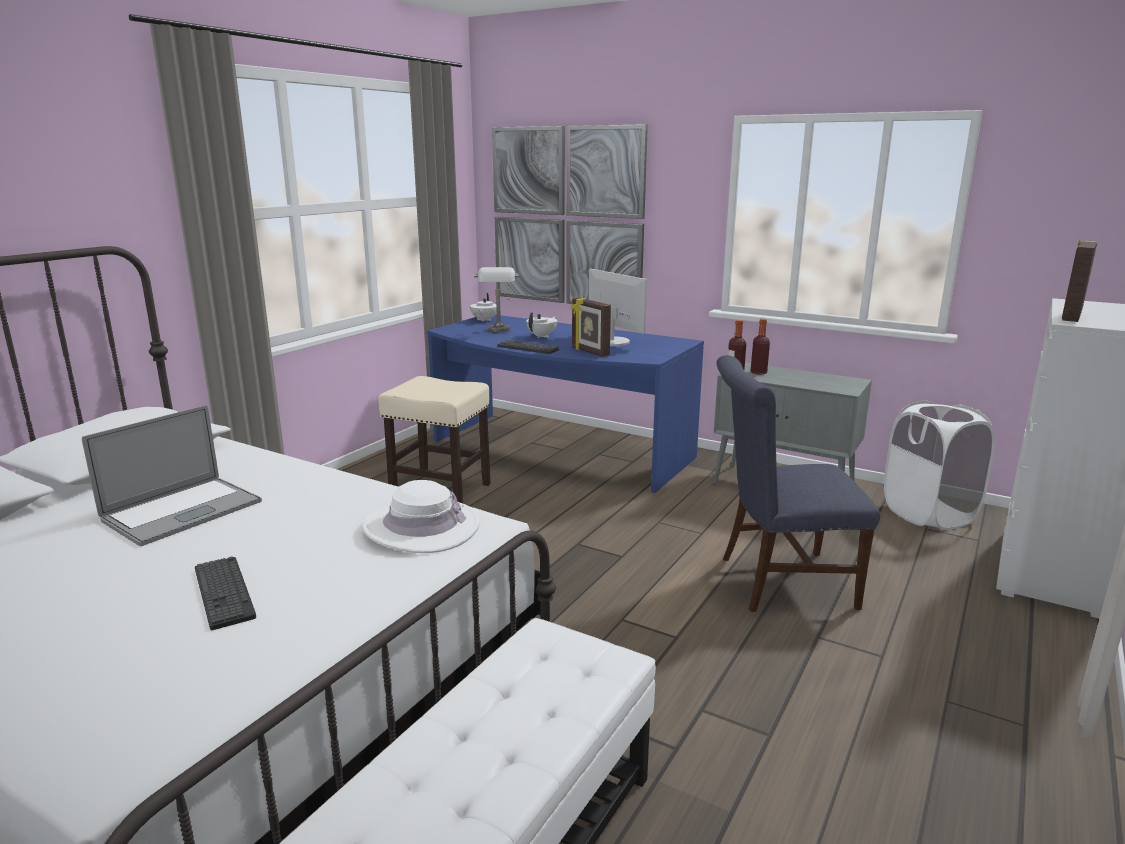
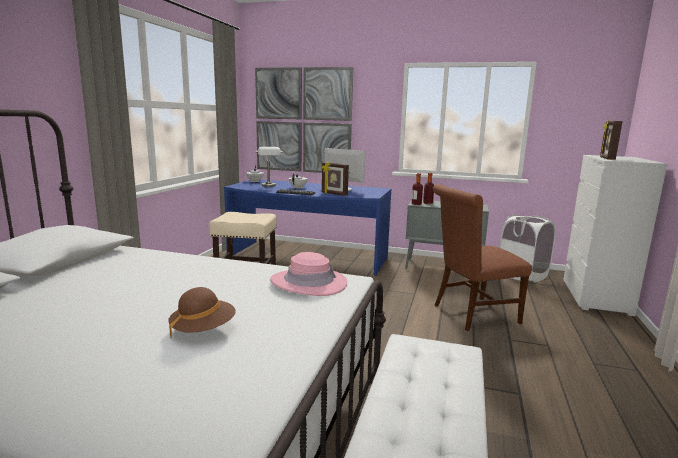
camera: 15 degrees left, 5 degrees down
laptop [82,405,262,546] -> none
keyboard [195,556,256,630] -> brown hat [168,287,236,338]
white hat [362,480,480,553] -> pink hat [270,252,347,296]
blue chair [716,355,880,612] -> brown chair [433,184,532,331]

